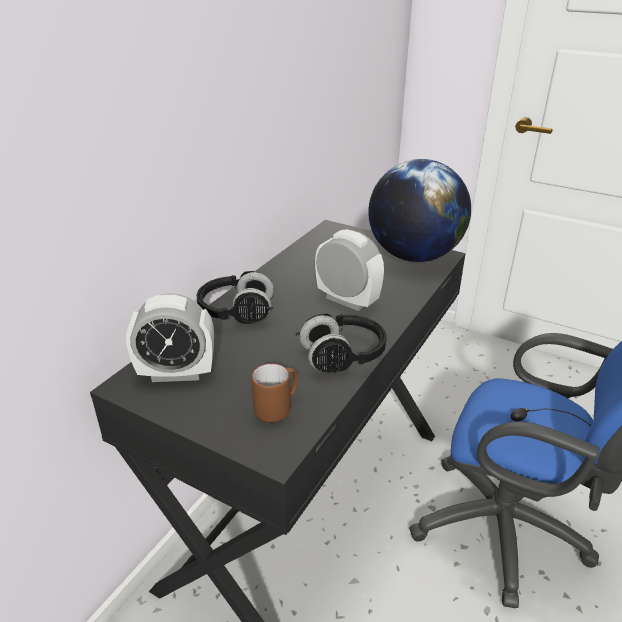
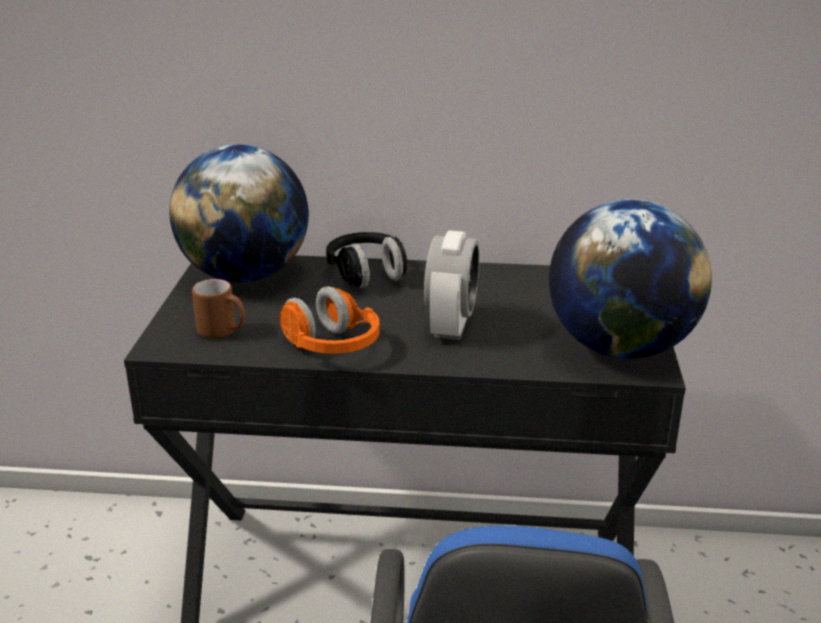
camera: 65 degrees right, 5 degrees down
alarm clock [126,293,214,382] -> globe [169,144,309,283]
black headphones [296,313,387,373] -> orange headphones [280,286,380,354]

